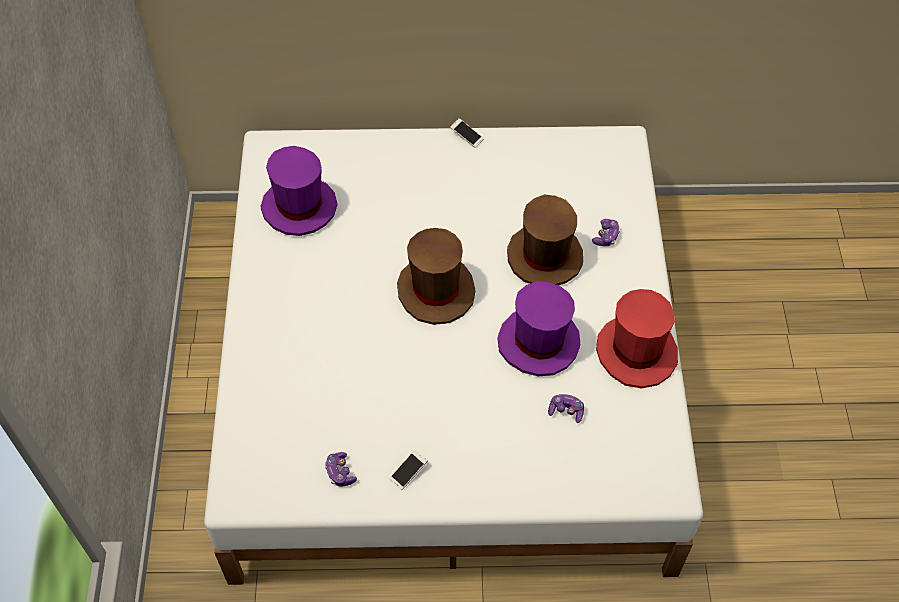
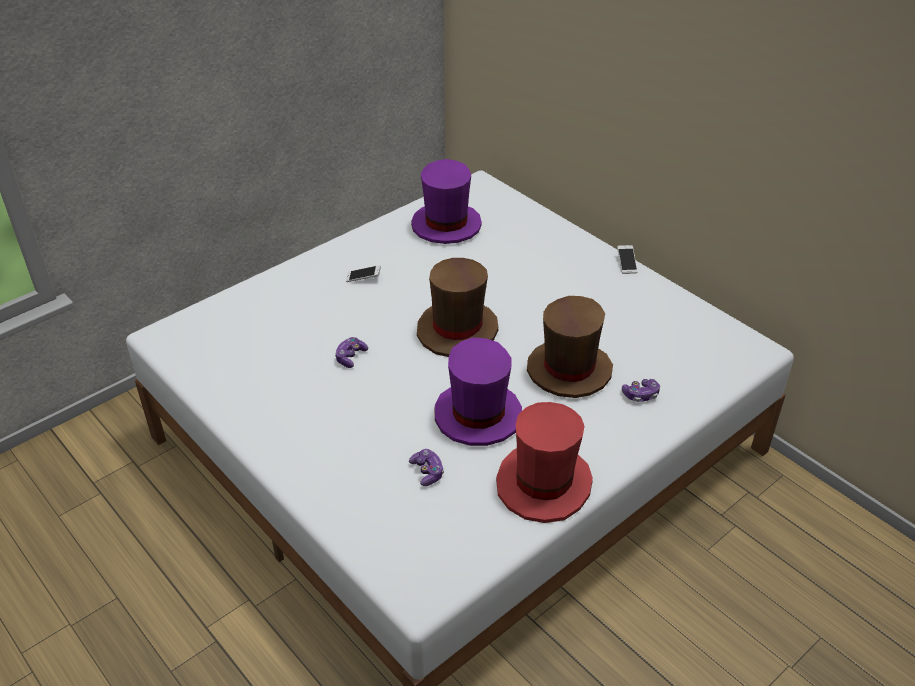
camera: 50 degrees right, 15 degrees down
game controller [324,452,357,487] -> game controller moved to [335,337,368,368]
phone [389,450,428,490] -> phone moved to [346,265,381,282]

